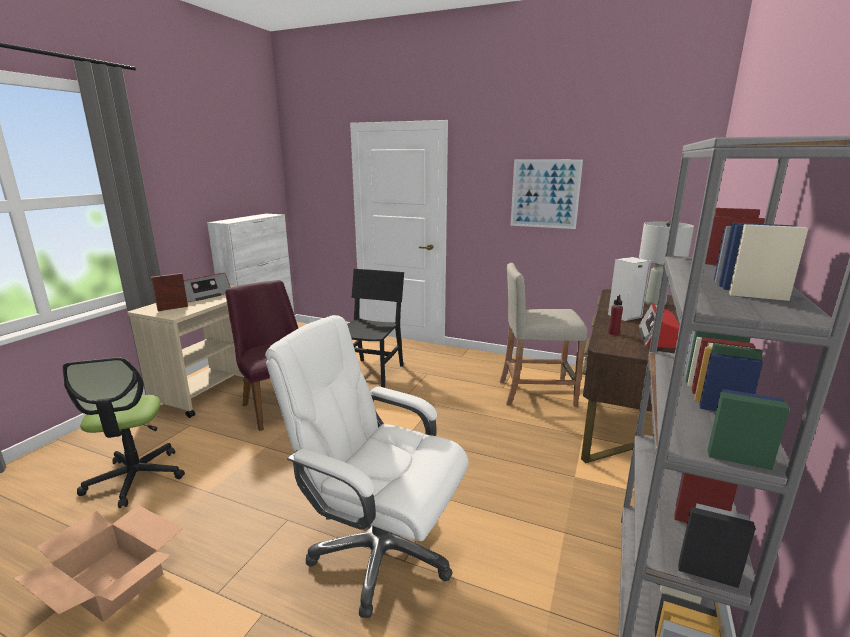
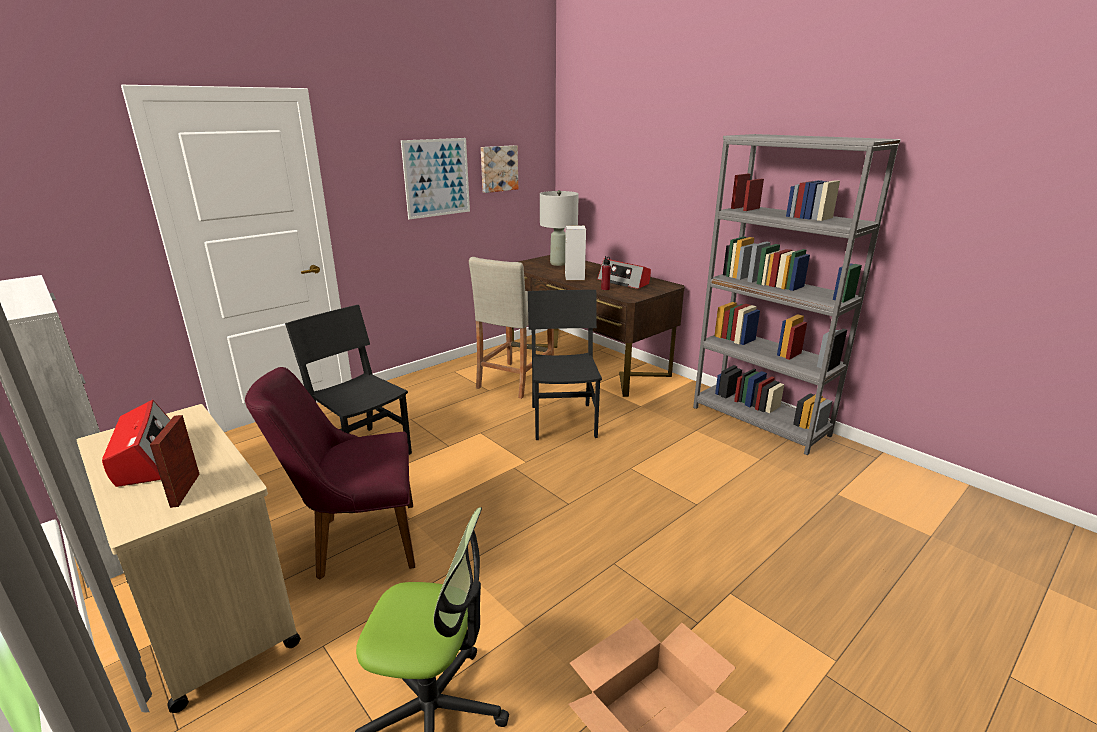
camera: 65 degrees left, 5 degrees up
white office chair [265,315,469,618] -> none
none -> picture [481,145,518,193]
none -> black chair [528,290,602,440]

